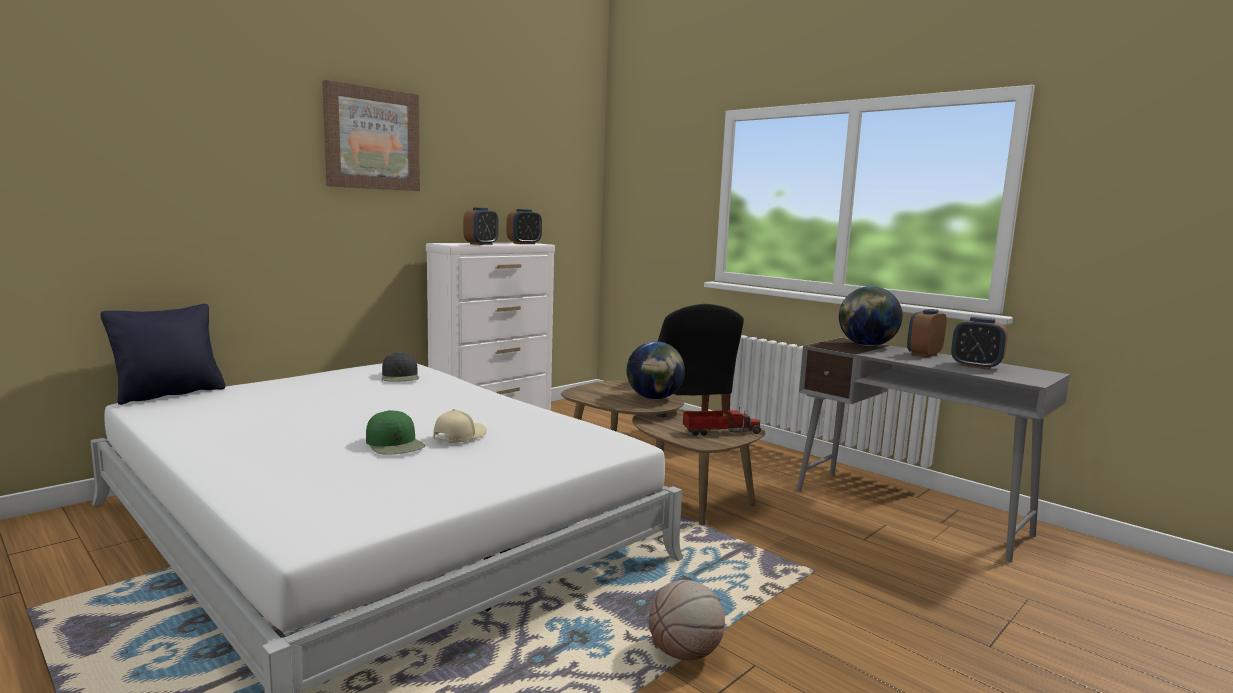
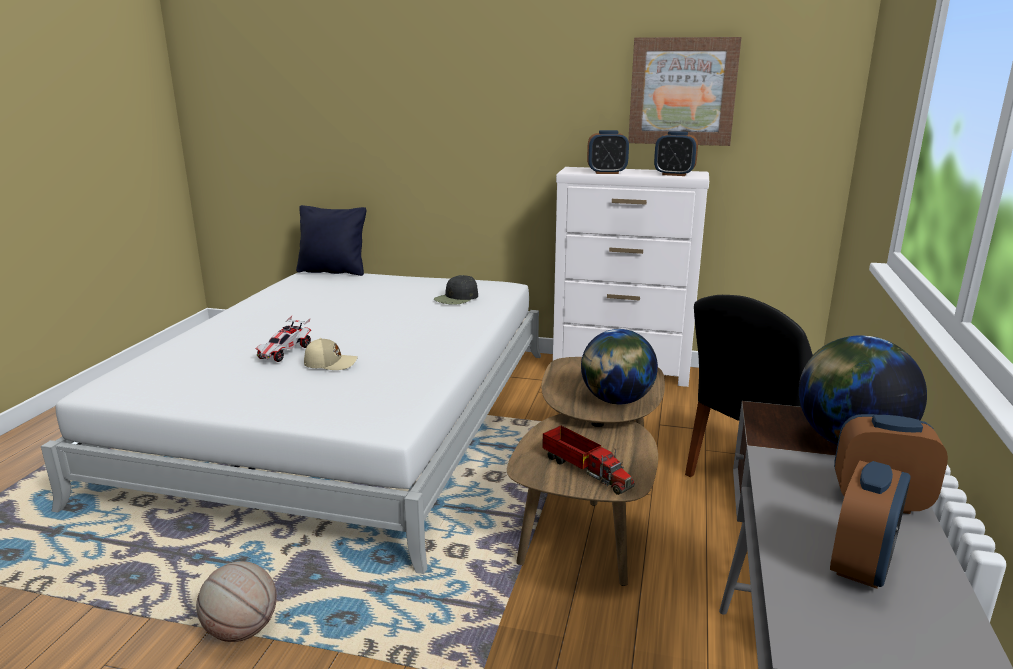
camera: 60 degrees right, 10 degrees up
picture [322,80,420,191] -> picture moved to [628,37,742,146]
green cap [366,410,425,455] -> toy car [255,316,311,362]
alarm clock [951,317,1008,370] -> alarm clock turned 150 degrees counterclockwise [830,461,910,589]

